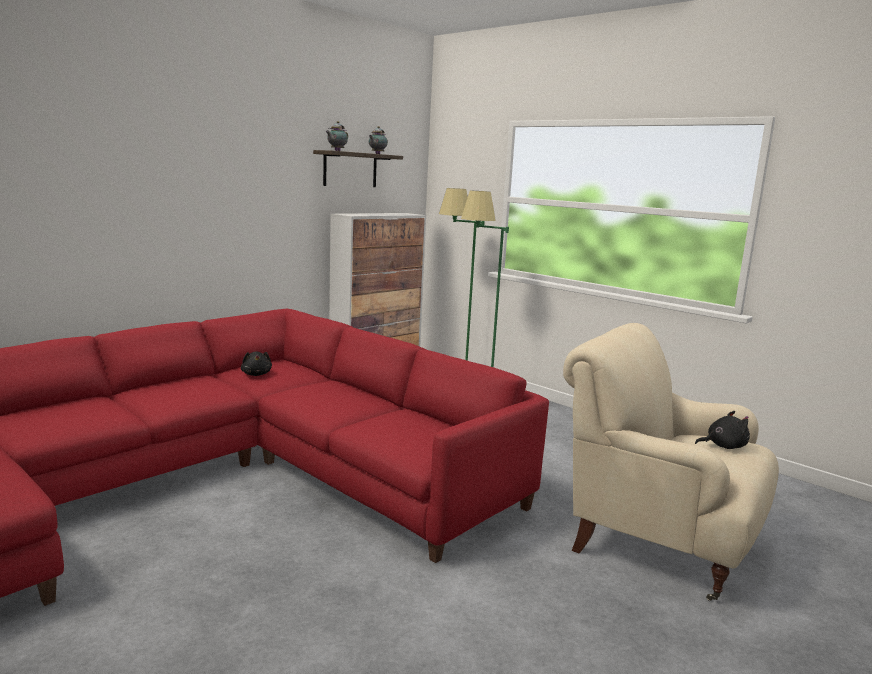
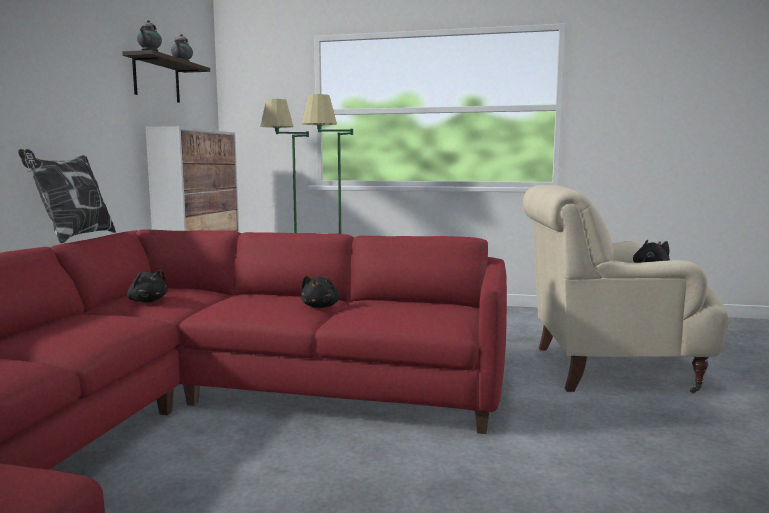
camera: 30 degrees left, 5 degrees down
none -> pillow [18,149,116,244]
none -> black plush toy [301,276,340,308]

